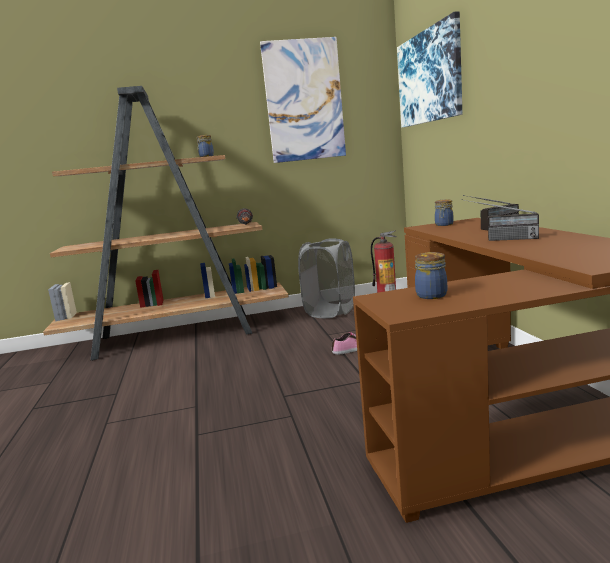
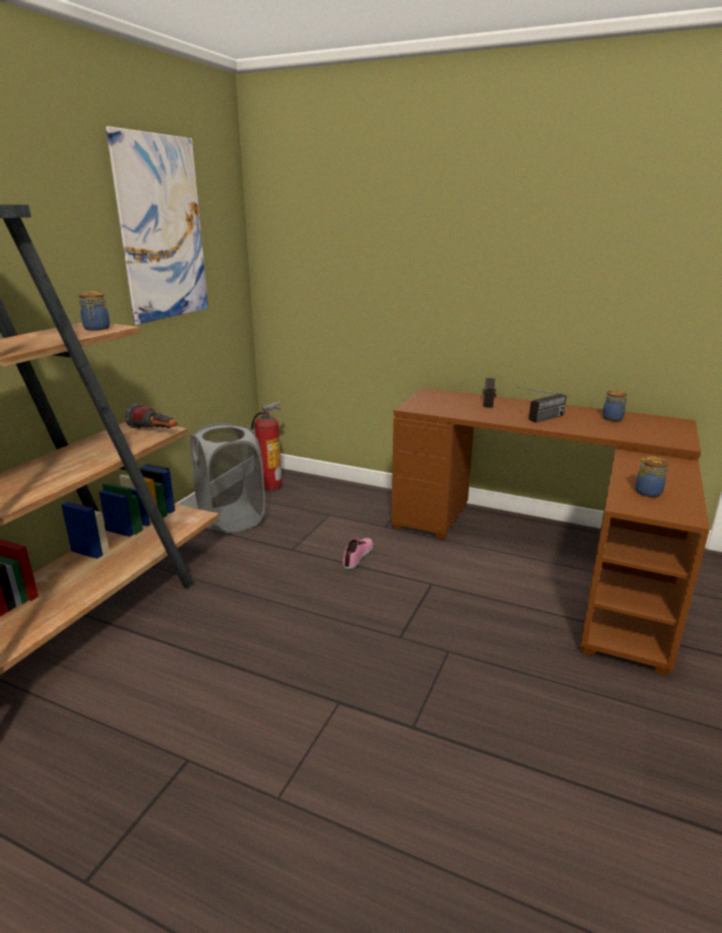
camera: 55 degrees left, 10 degrees up
picture [397,11,462,127] -> none
jar [435,199,454,226] -> jar moved to [603,390,628,421]

